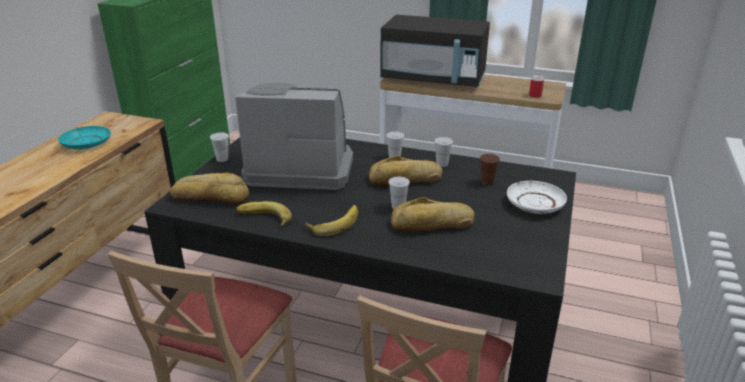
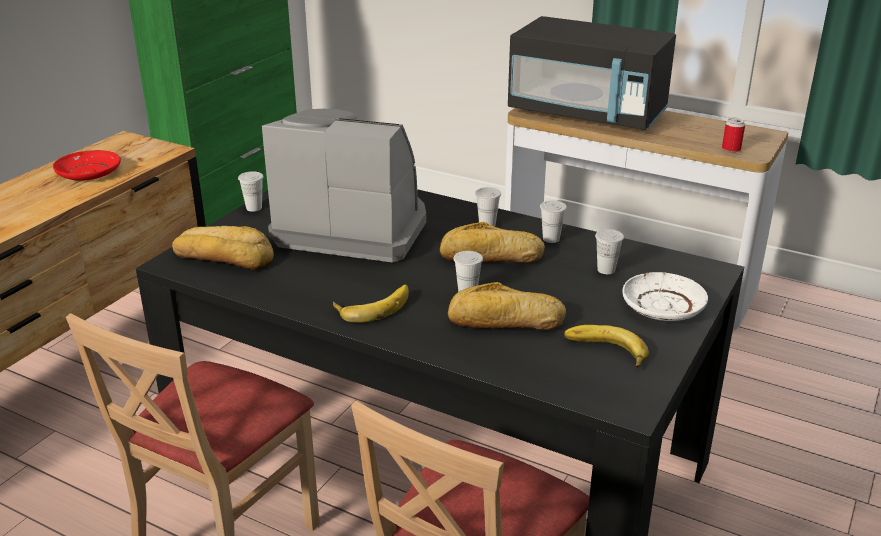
camera: 10 degrees right, 0 degrees up
turquoise plate [58,126,111,149] -> red plate [53,150,121,181]
banana [236,201,292,227] -> banana moved to [564,325,649,368]
brown cup [480,154,500,185] -> white cup [595,229,624,274]

